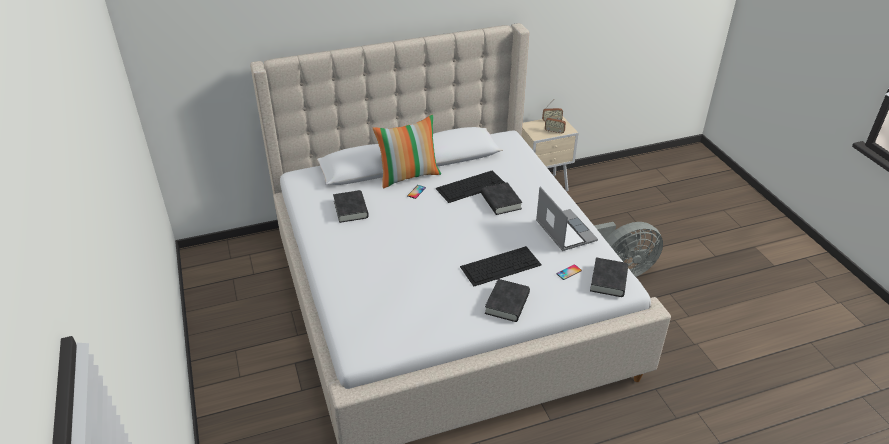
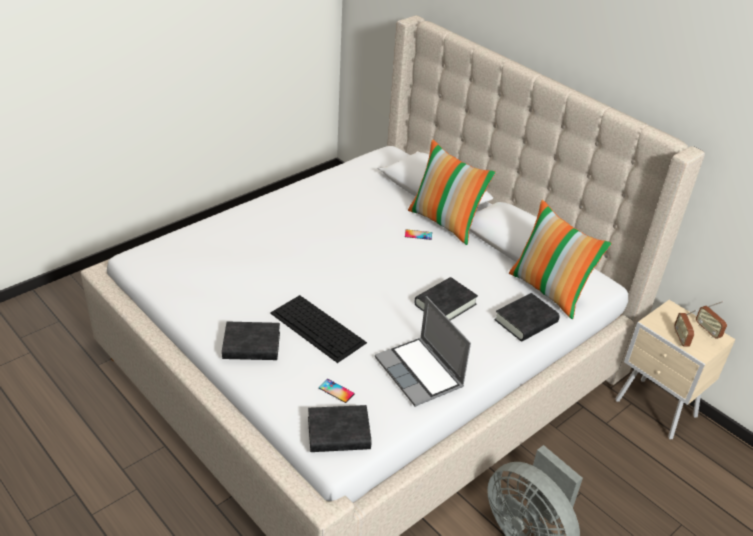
camera: 65 degrees right, 0 degrees up
black book [333,190,369,223] -> black book moved to [494,293,560,341]
keyboard [435,170,505,203] -> none
laptop [536,187,598,251] -> laptop turned 105 degrees clockwise [375,296,471,407]
none -> pillow [509,200,612,319]

